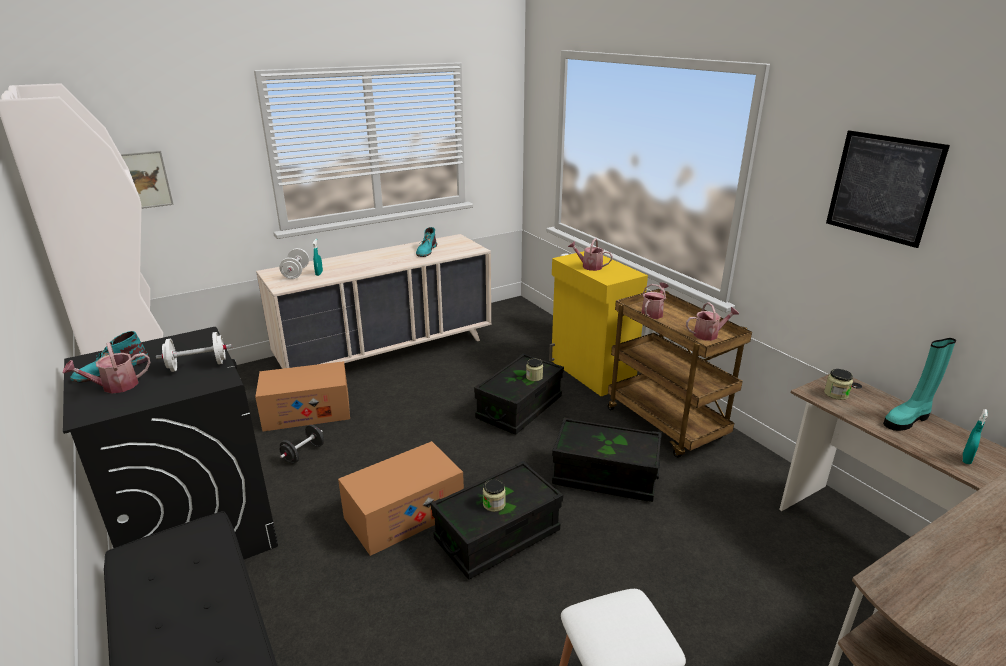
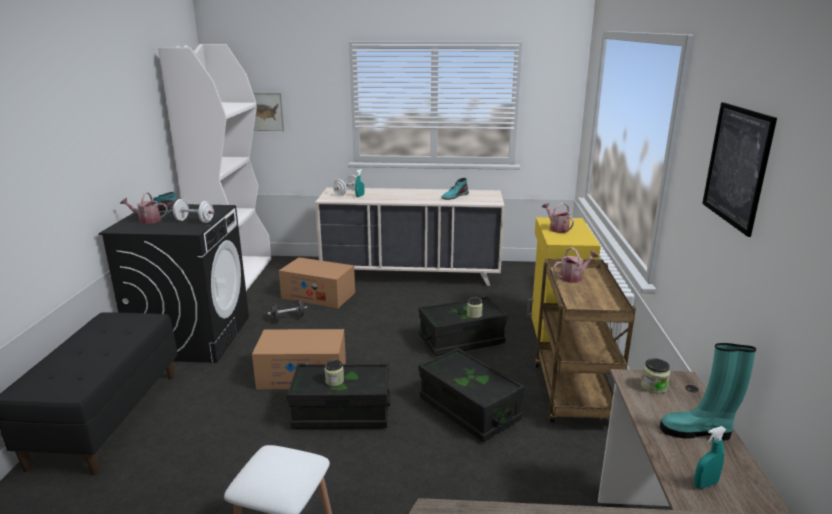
camera: 35 degrees right, 5 degrees down
watering can [686,302,739,341] -> none

